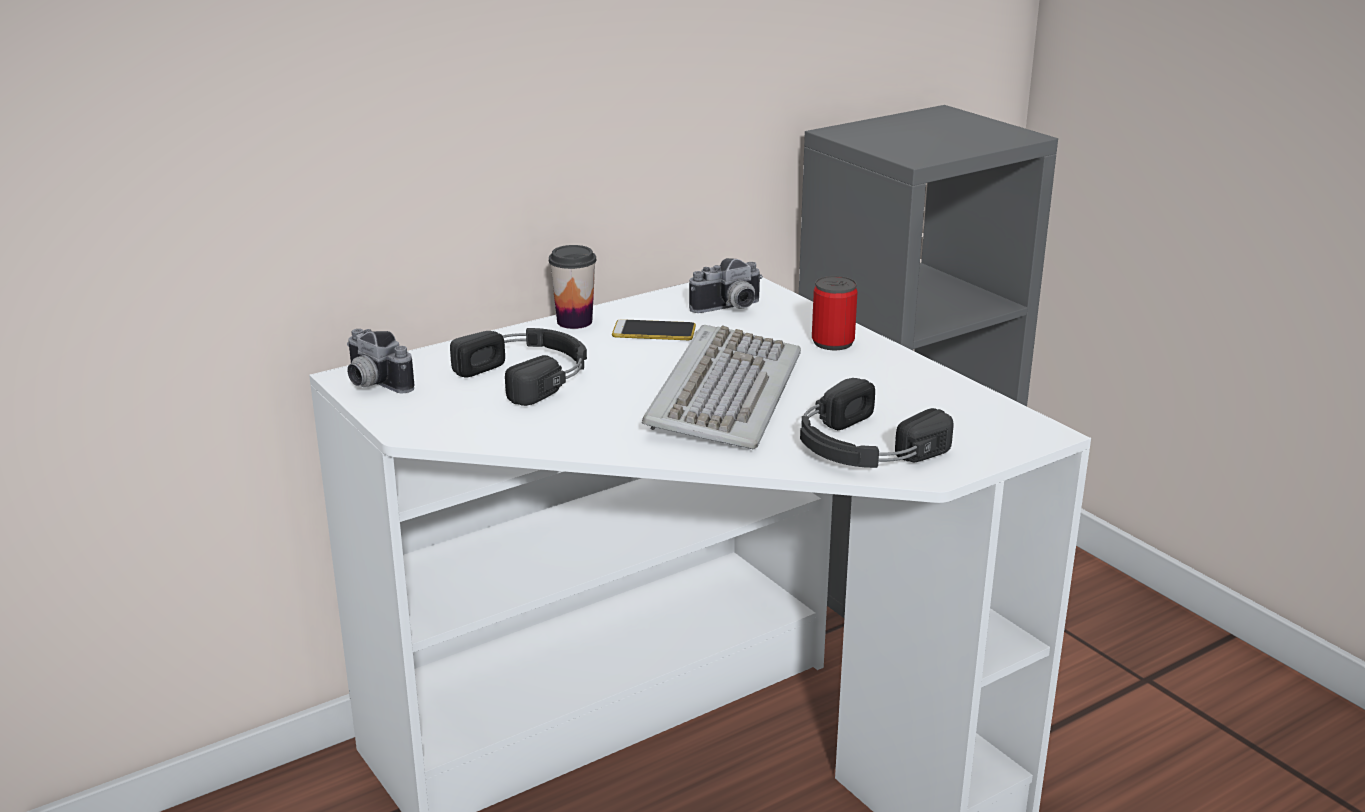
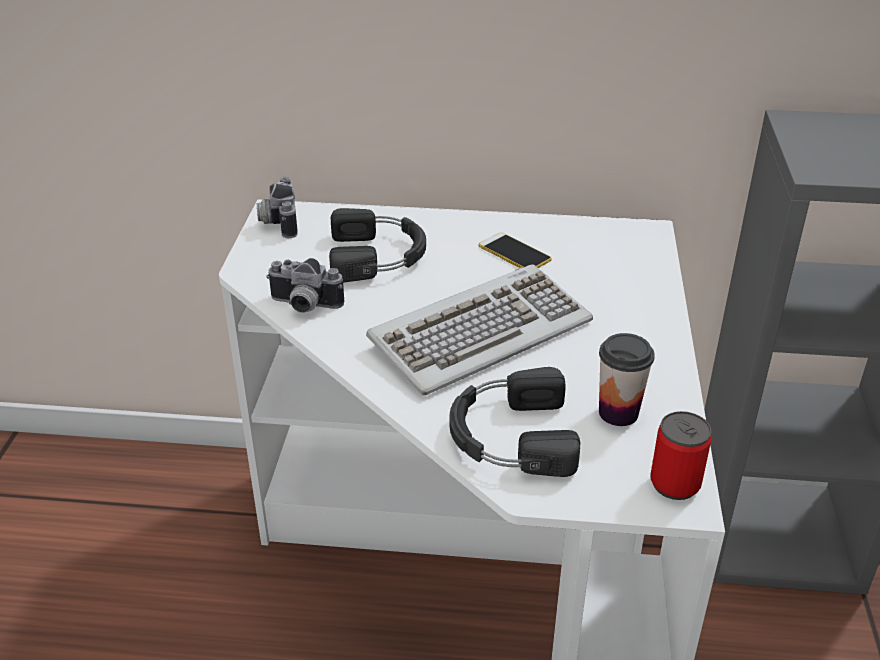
camera: 40 degrees right, 10 degrees up
cup [549,245,596,329] -> cup moved to [599,333,655,426]
camera [689,258,763,313] -> camera moved to [266,258,344,313]
can [812,276,858,350] -> can moved to [651,411,712,500]

